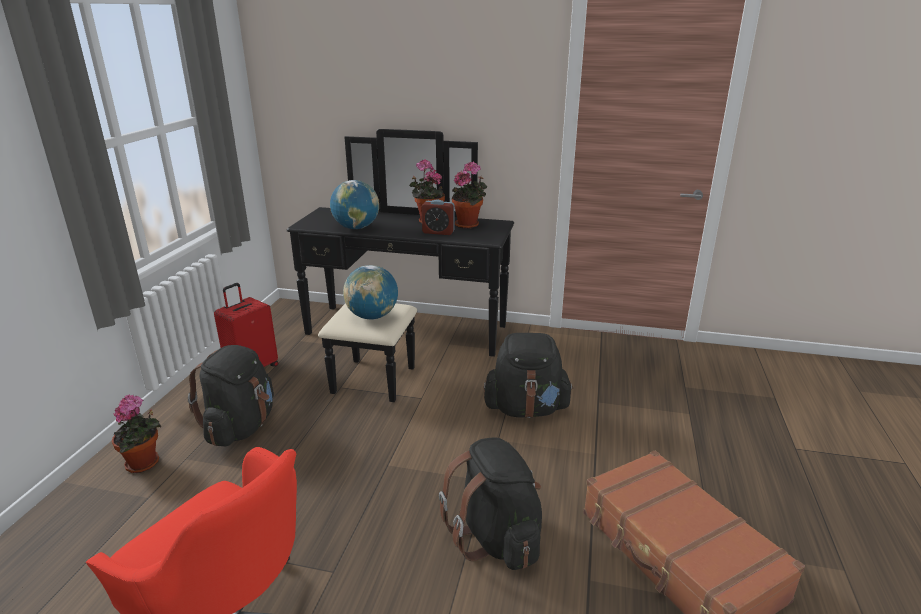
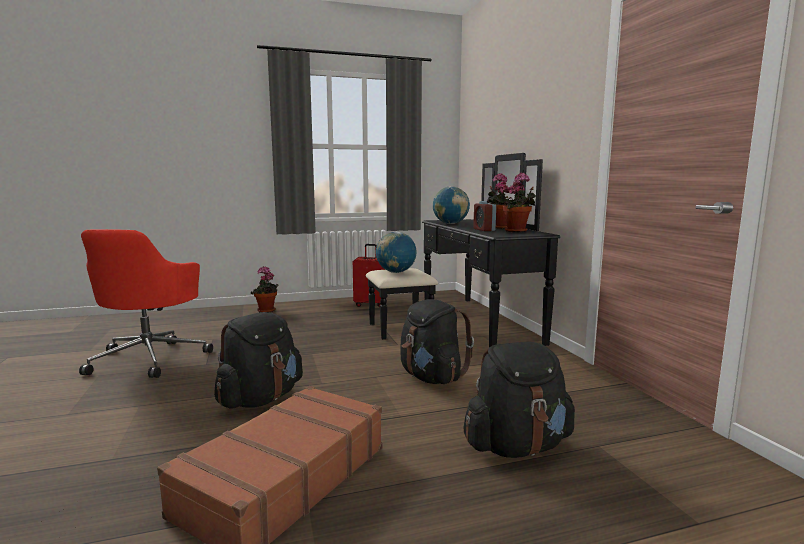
camera: 60 degrees right, 15 degrees down
black backpack [188,345,274,446] -> black backpack moved to [463,342,575,458]

